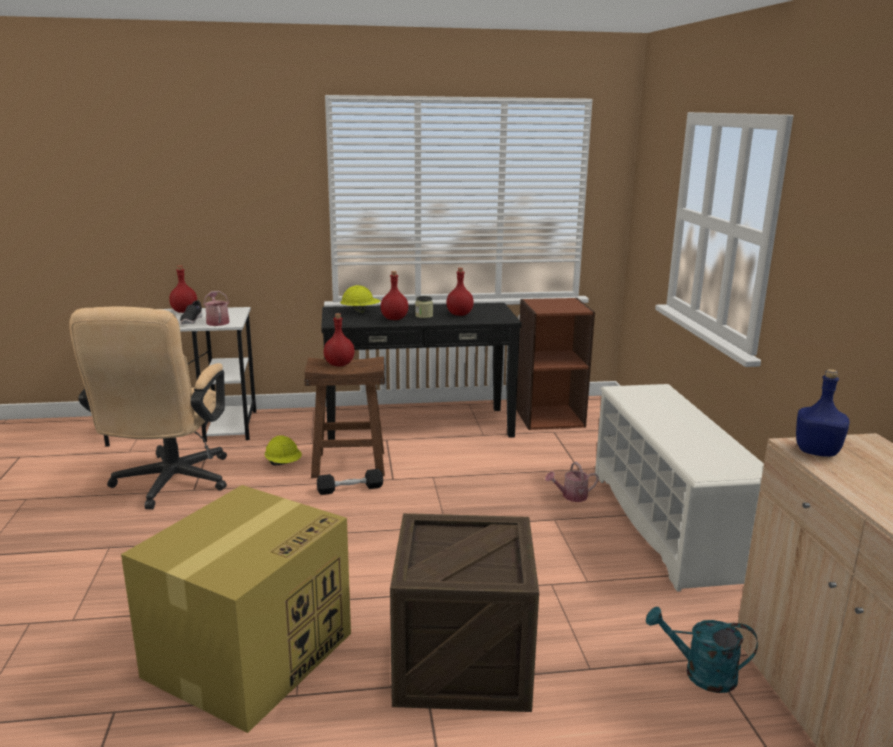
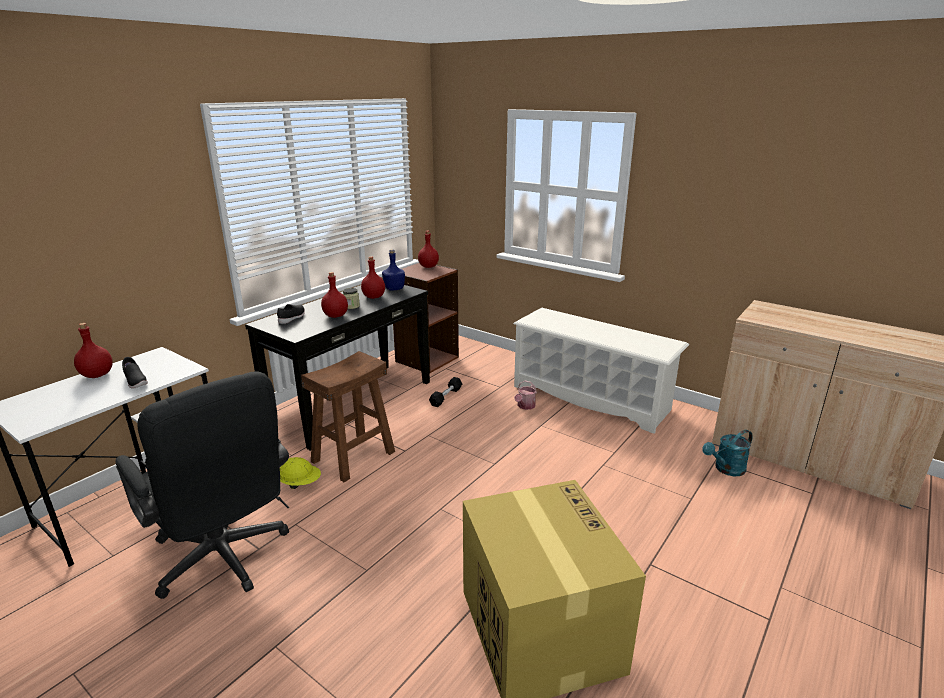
camera: 45 degrees left, 5 degrees up
beige office chair [69,307,227,509] -> black office chair [116,371,289,599]
watering can [203,291,229,326] -> none
black dumbbell [317,469,383,495] -> black dumbbell moved to [429,377,462,407]
red bottle [324,313,355,366] -> red bottle moved to [418,231,439,268]
yellow hard hat [340,285,380,313] -> black shoe [277,304,305,324]
crate [390,513,539,712] -> none
blue bottle [796,369,849,457] -> blue bottle moved to [382,250,405,290]

